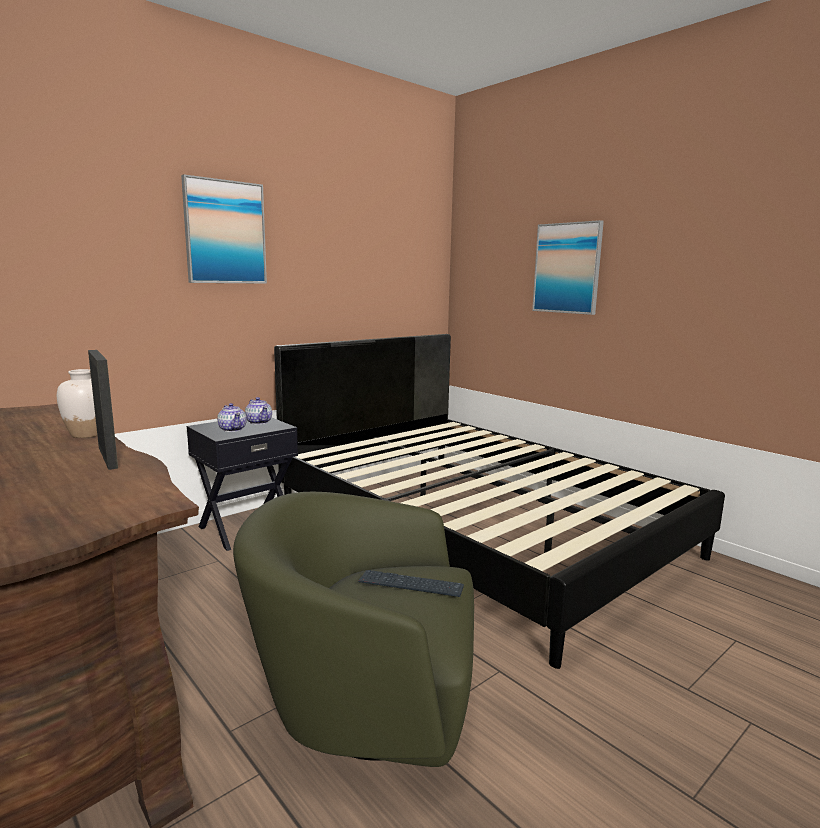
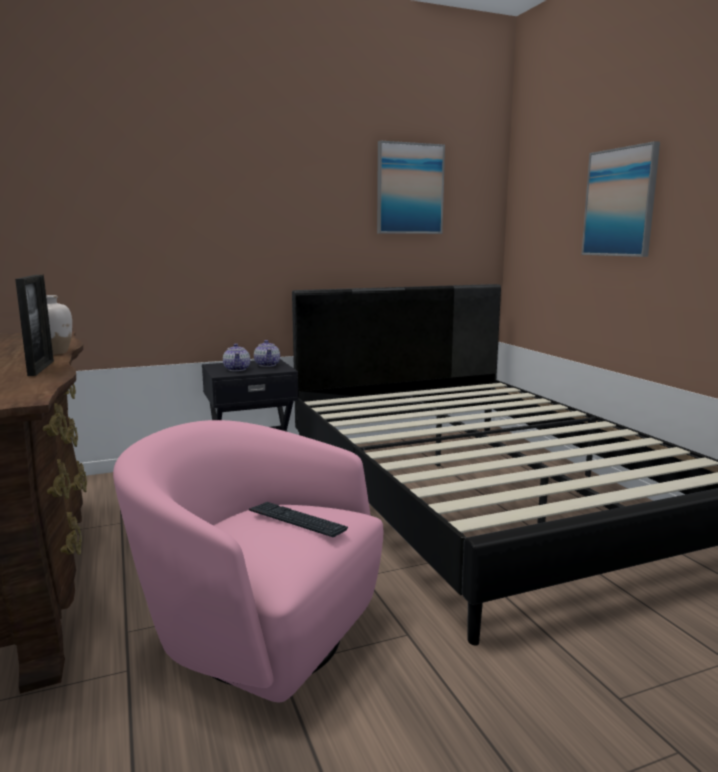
camera: 20 degrees right, 0 degrees up
picture [181,174,267,284] -> picture moved to [377,141,445,234]
green armchair [233,492,474,767] -> pink armchair [113,420,383,702]

